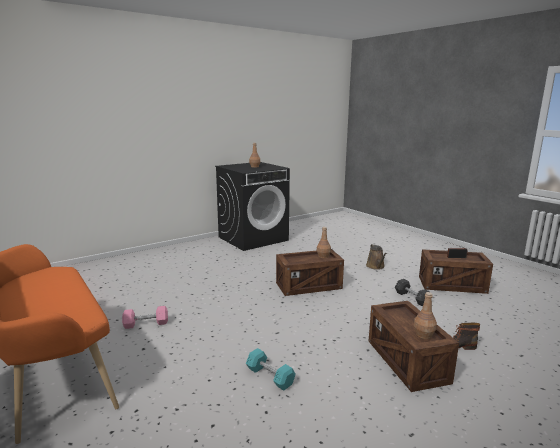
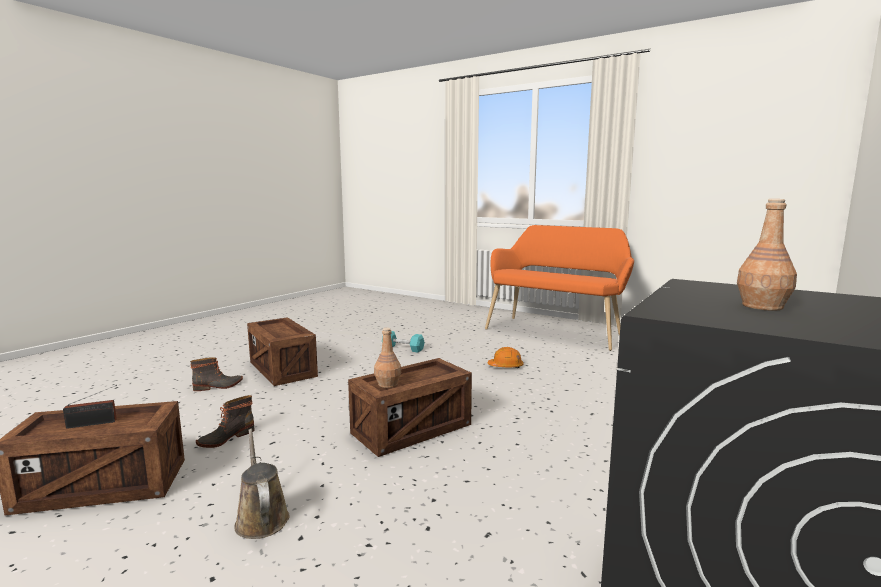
camera: 160 degrees right, 5 degrees down
pink dumbbell [122,306,168,329] -> none
grey dumbbell [395,279,430,306] -> boot [196,395,255,448]
brown bottle [414,292,437,339] -> none
none -> orange hard hat [487,347,523,368]

